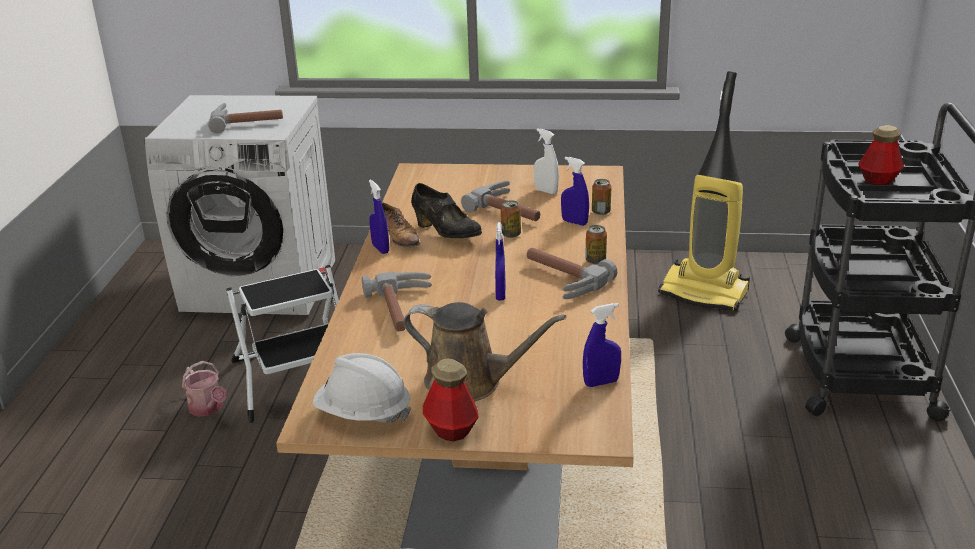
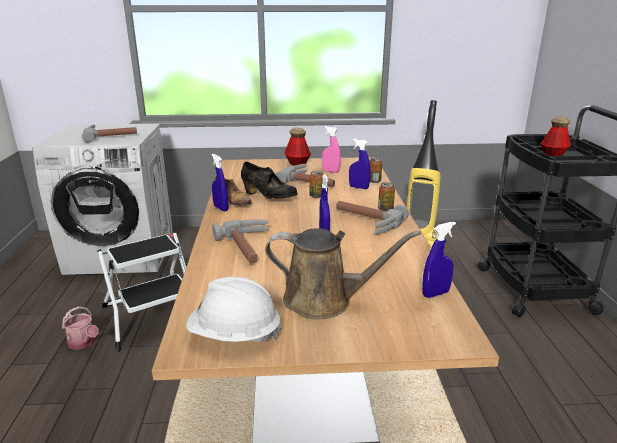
camera: 10 degrees left, 5 degrees down
bottle [423,358,479,441] -> bottle moved to [284,128,311,166]
white spray bottle [534,128,559,194] -> pink spray bottle [322,126,341,173]

